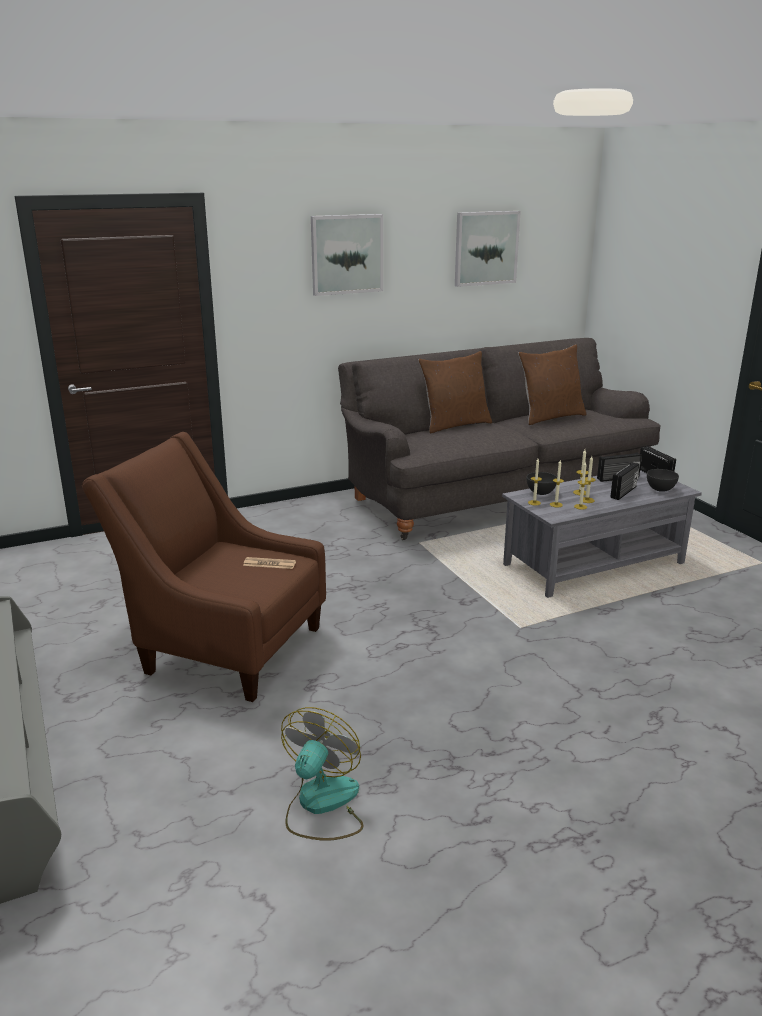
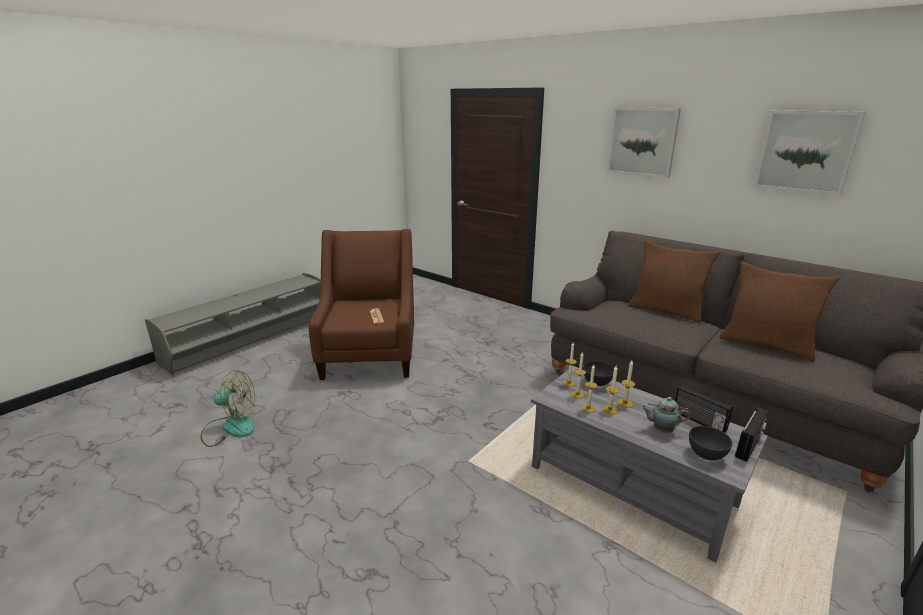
camera: 65 degrees right, 0 degrees up
radio [610,462,639,500] -> teapot [641,397,691,433]

